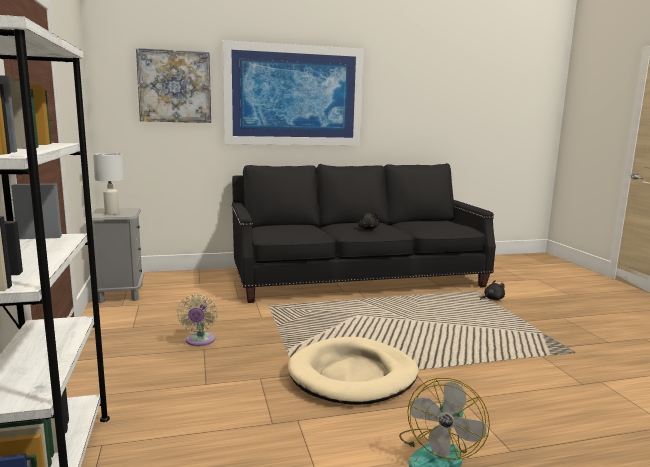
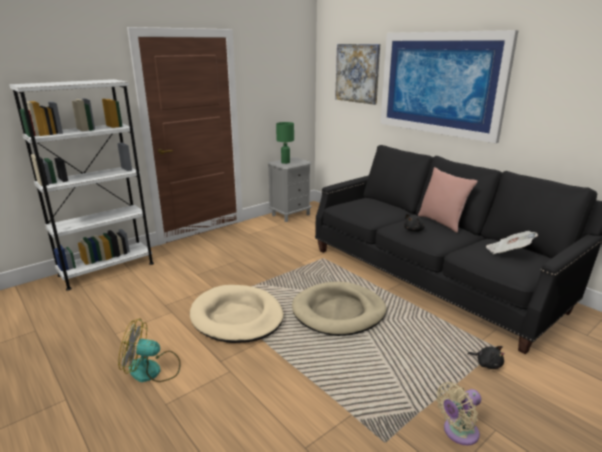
camera: 65 degrees right, 10 degrees up
white table lamp [93,153,124,215] -> green table lamp [276,122,294,164]
beige fan [177,294,218,346] -> beige fan moved to [436,382,481,445]
none -> beige dog bed [292,281,386,336]
none -> pink pillow [418,167,478,233]
none -> newspaper [486,231,538,254]

